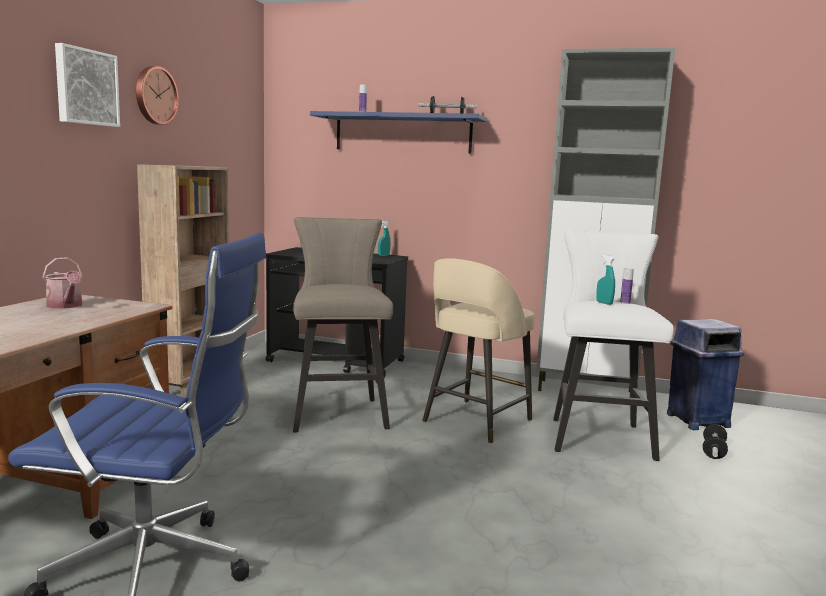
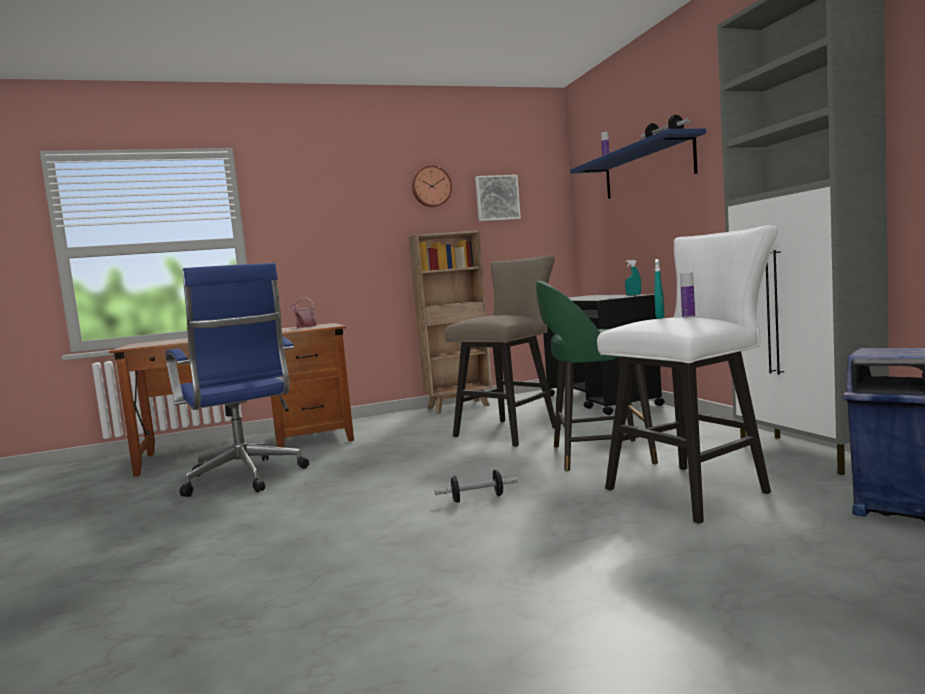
camera: 55 degrees right, 5 degrees down
picture [55,43,120,127] -> picture moved to [475,175,521,221]
beige stool [422,258,535,444] -> green stool [536,281,658,471]
dumbbell [703,424,728,459] -> dumbbell moved to [435,470,518,503]

